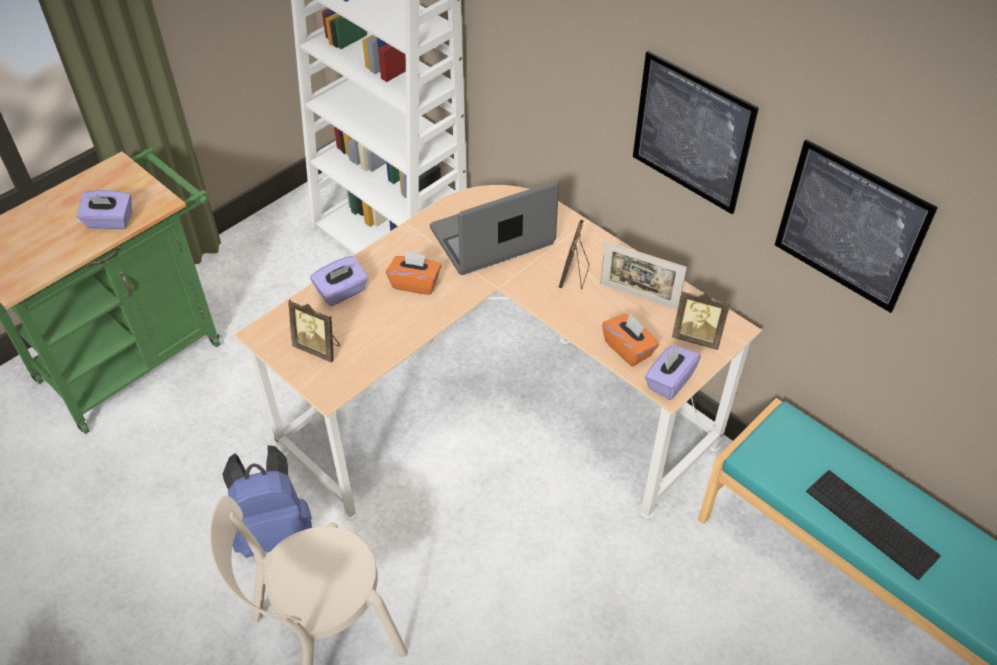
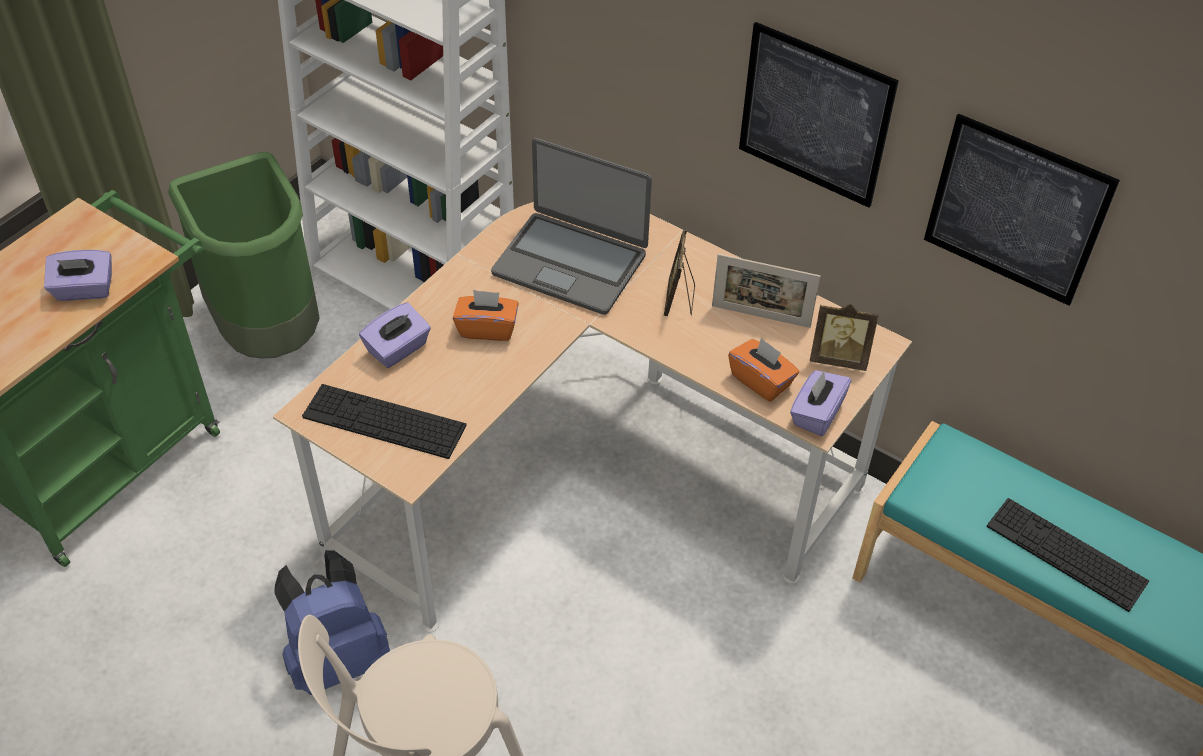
camera: 10 degrees left, 0 degrees up
picture frame [288,299,340,363] -> keyboard [302,384,466,459]
laptop [430,181,559,275] -> laptop turned 120 degrees counterclockwise [491,138,652,315]
none -> green trash can [168,152,320,358]

